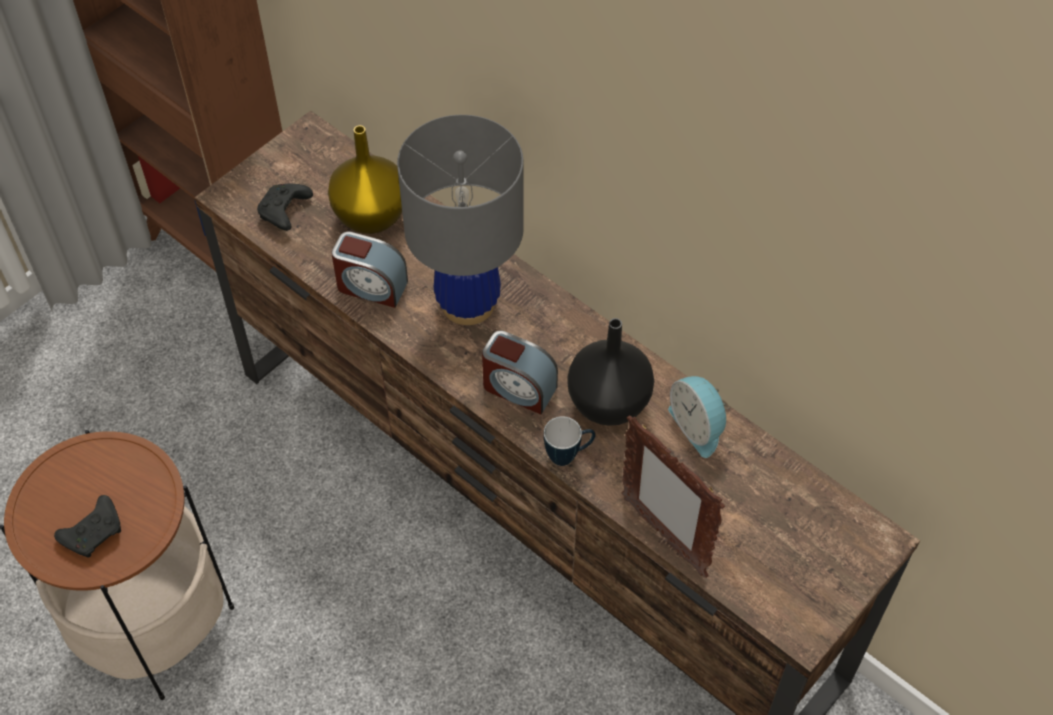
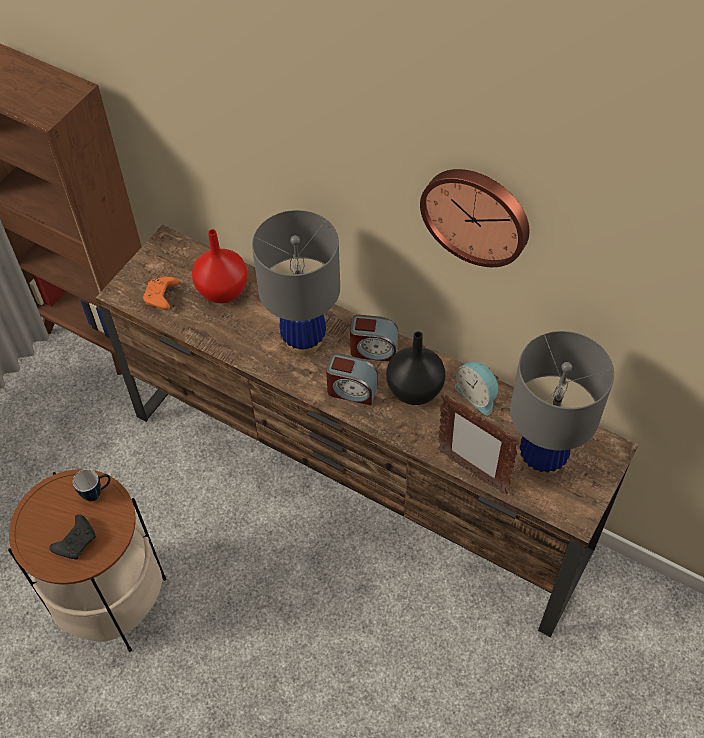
camera: 10 degrees left, 0 degrees up
black game controller [257,184,313,231] -> orange game controller [143,277,179,310]
yellow vase [328,125,402,234] -> red vase [192,229,248,303]
alarm clock [332,232,408,308] -> alarm clock moved to [350,315,398,361]
mug [544,416,595,466] -> mug moved to [73,469,110,501]
none -> wall clock [420,169,530,267]
none -> grey table lamp [510,331,614,476]

